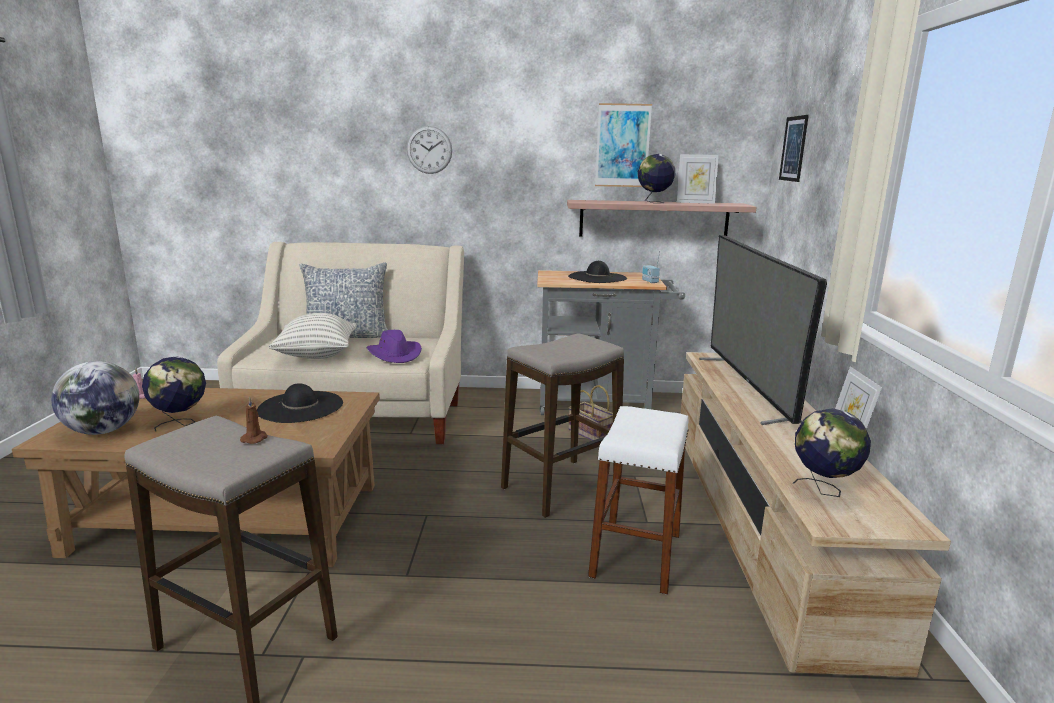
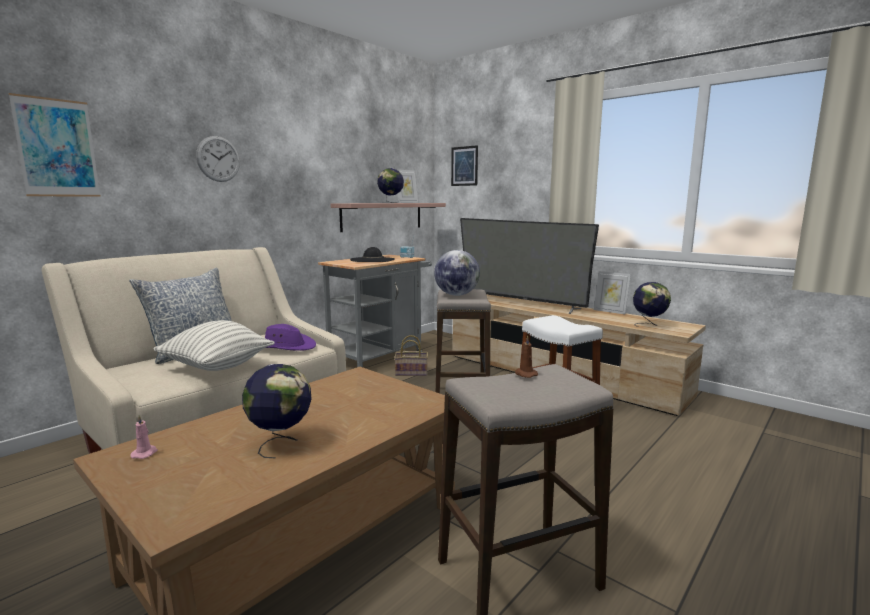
camera: 50 degrees left, 5 degrees down
globe [51,361,139,435] -> globe moved to [434,250,480,296]
black hat [257,383,343,423] -> none
picture [595,103,652,187] -> picture moved to [8,93,101,197]

